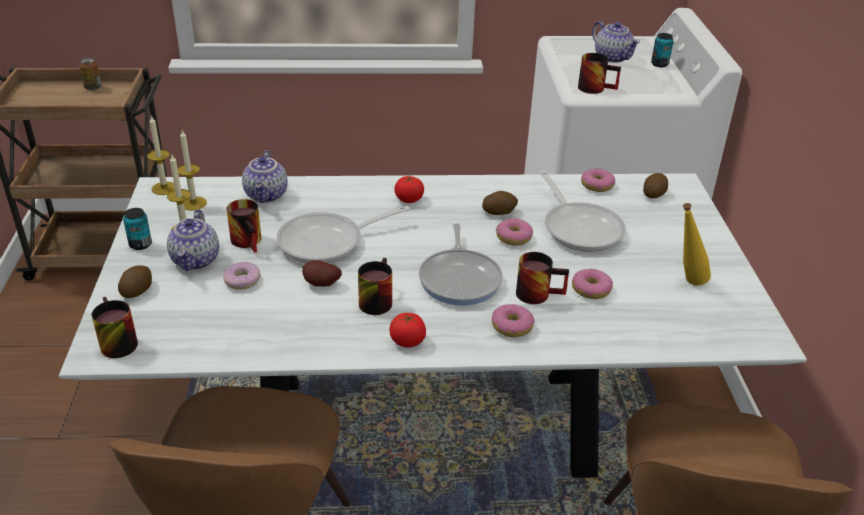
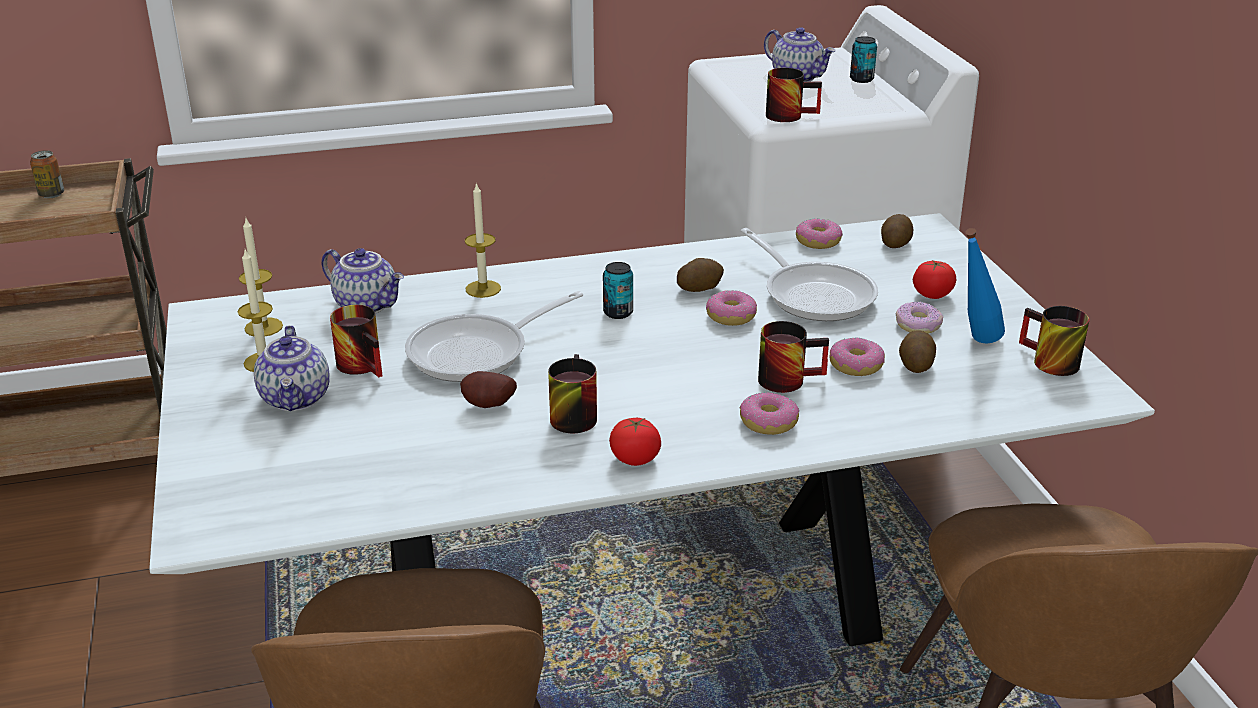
camera: 10 degrees left, 5 degrees down
mug [92,297,138,358] -> mug moved to [1019,306,1089,376]
potato [118,265,152,298] -> potato moved to [899,331,936,373]
can [123,208,152,250] -> can moved to [603,262,633,319]
candle [147,115,175,195] -> candle moved to [465,182,501,298]
donut [223,262,261,290] -> donut moved to [895,302,943,334]
teapot [242,150,288,203] -> teapot turned 45 degrees counterclockwise [322,248,404,314]
tomato [395,176,424,203] -> tomato moved to [913,260,956,299]
frying pan [419,223,502,306] -> none
yellow bottle [683,203,711,285] -> blue bottle [965,228,1005,344]

